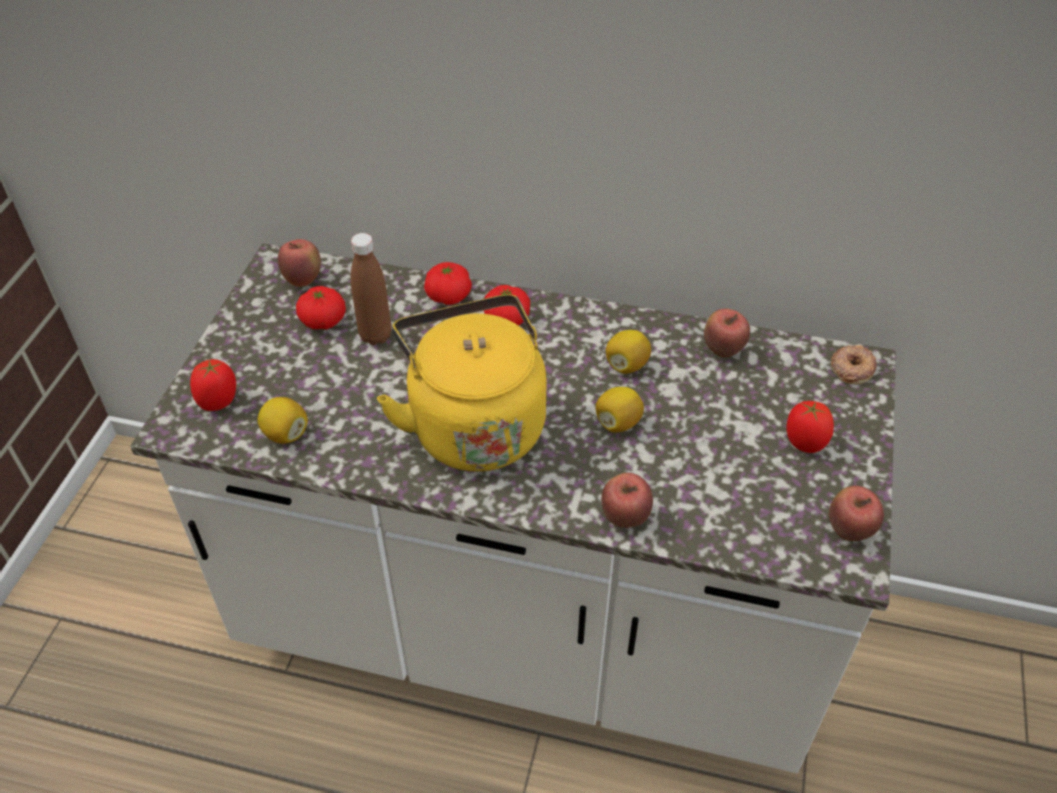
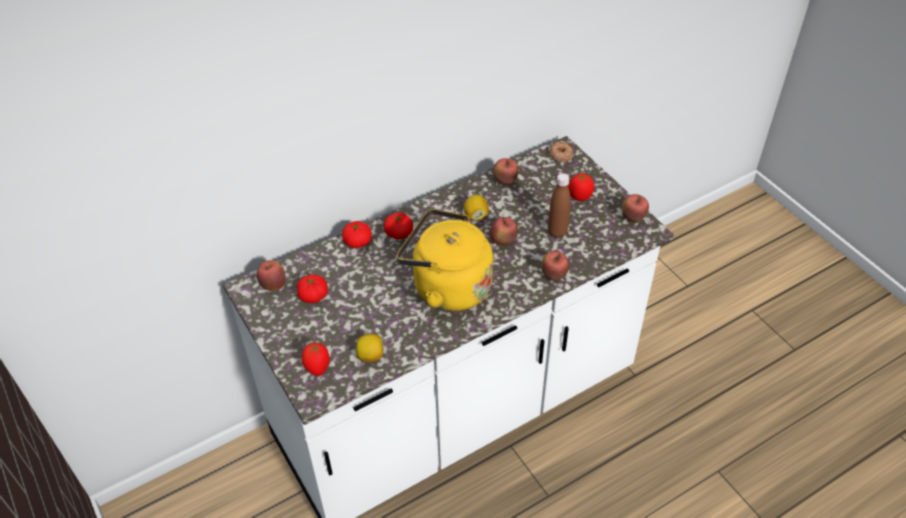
camera: 45 degrees left, 0 degrees up
brown bottle [351,233,392,345] -> brown bottle moved to [548,173,571,238]
lemon [596,387,644,432] -> apple [490,217,518,246]

